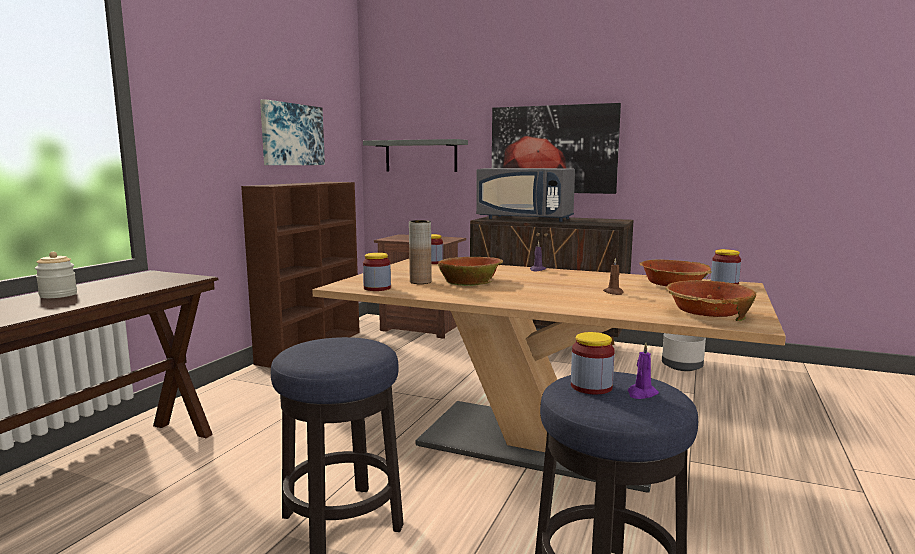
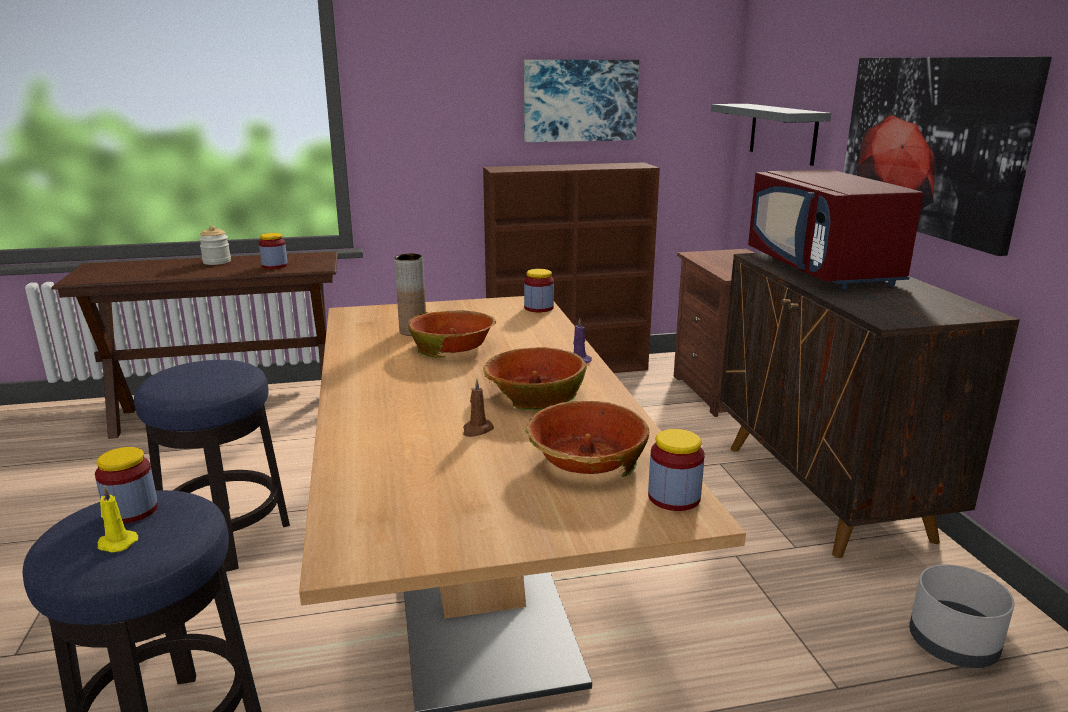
camera: 55 degrees right, 10 degrees up
jar [363,253,391,291] -> jar moved to [259,233,288,269]
grey microwave [476,168,575,222] -> red microwave [748,169,923,289]
purple candle [628,342,659,399] -> yellow candle [97,486,138,552]
bowl [666,280,756,321] -> bowl moved to [483,347,587,410]

